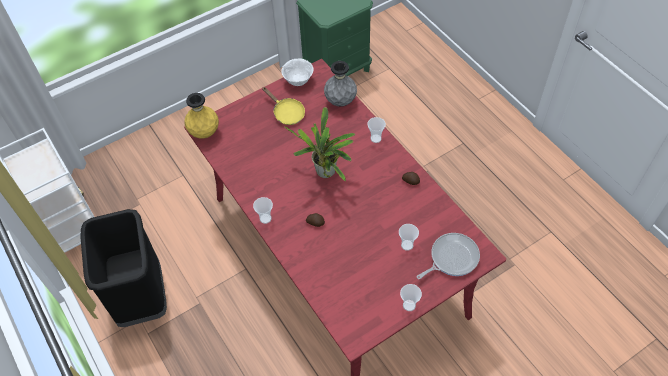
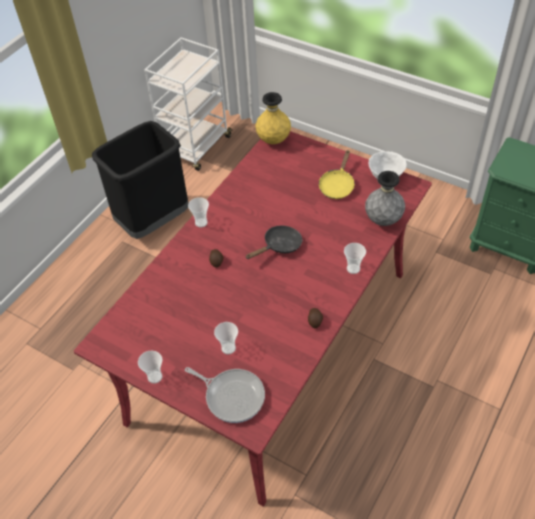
camera: 65 degrees right, 5 degrees down
potted plant [284,107,355,182] -> black frying pan [245,225,302,259]

